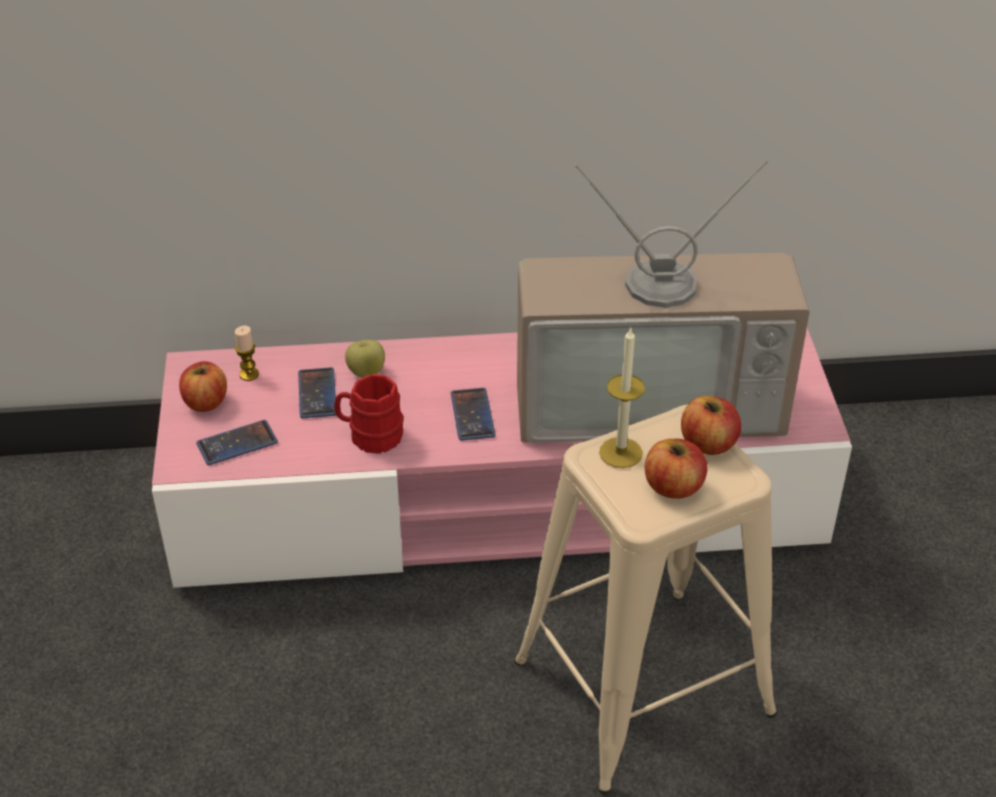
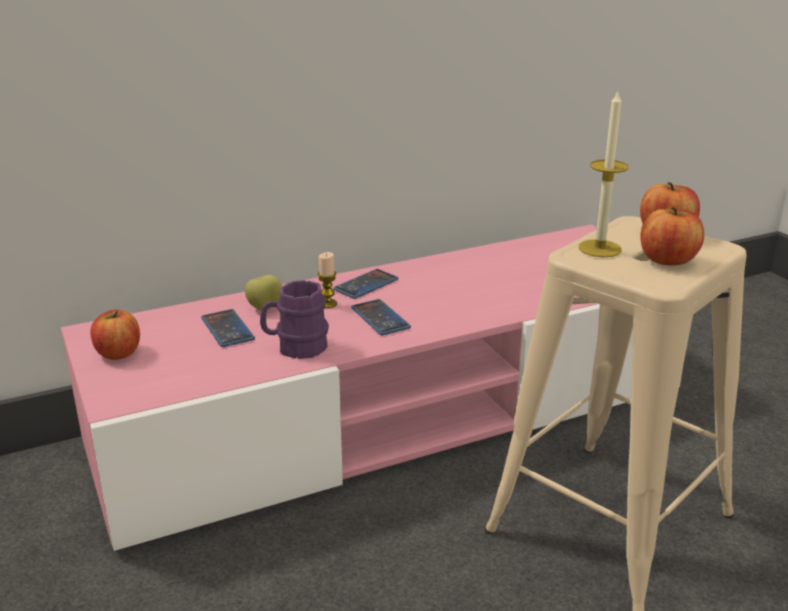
camera: 20 degrees left, 15 degrees down
phone [196,420,278,465] -> phone moved to [333,269,398,299]
candle [235,326,259,381] -> candle moved to [318,252,337,308]
red mug [334,374,404,454] -> purple mug [260,280,329,359]
television [517,160,810,443] -> none

